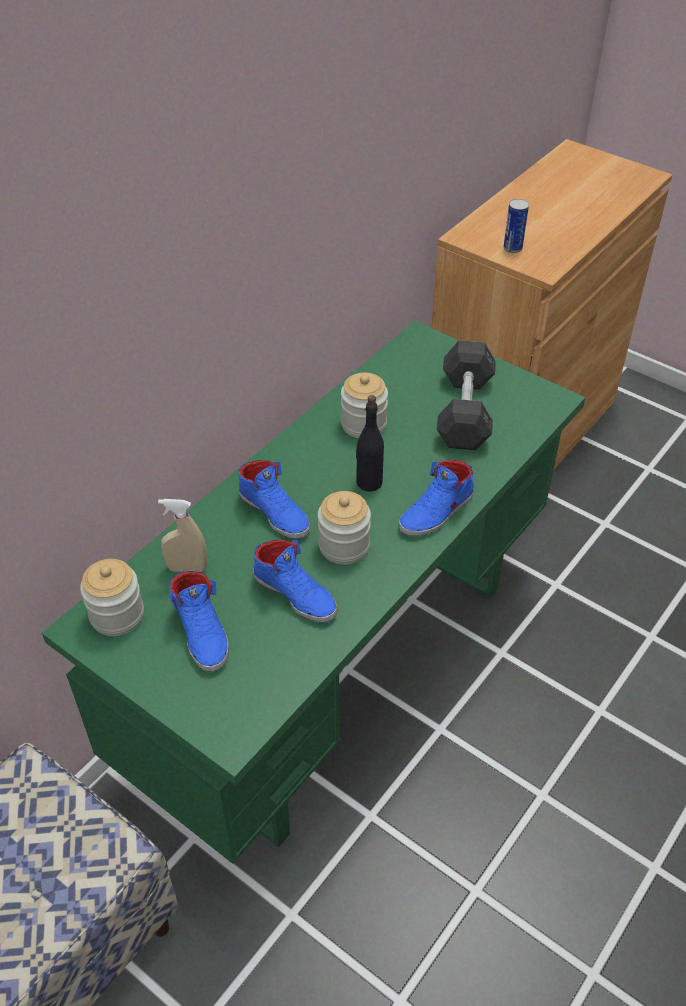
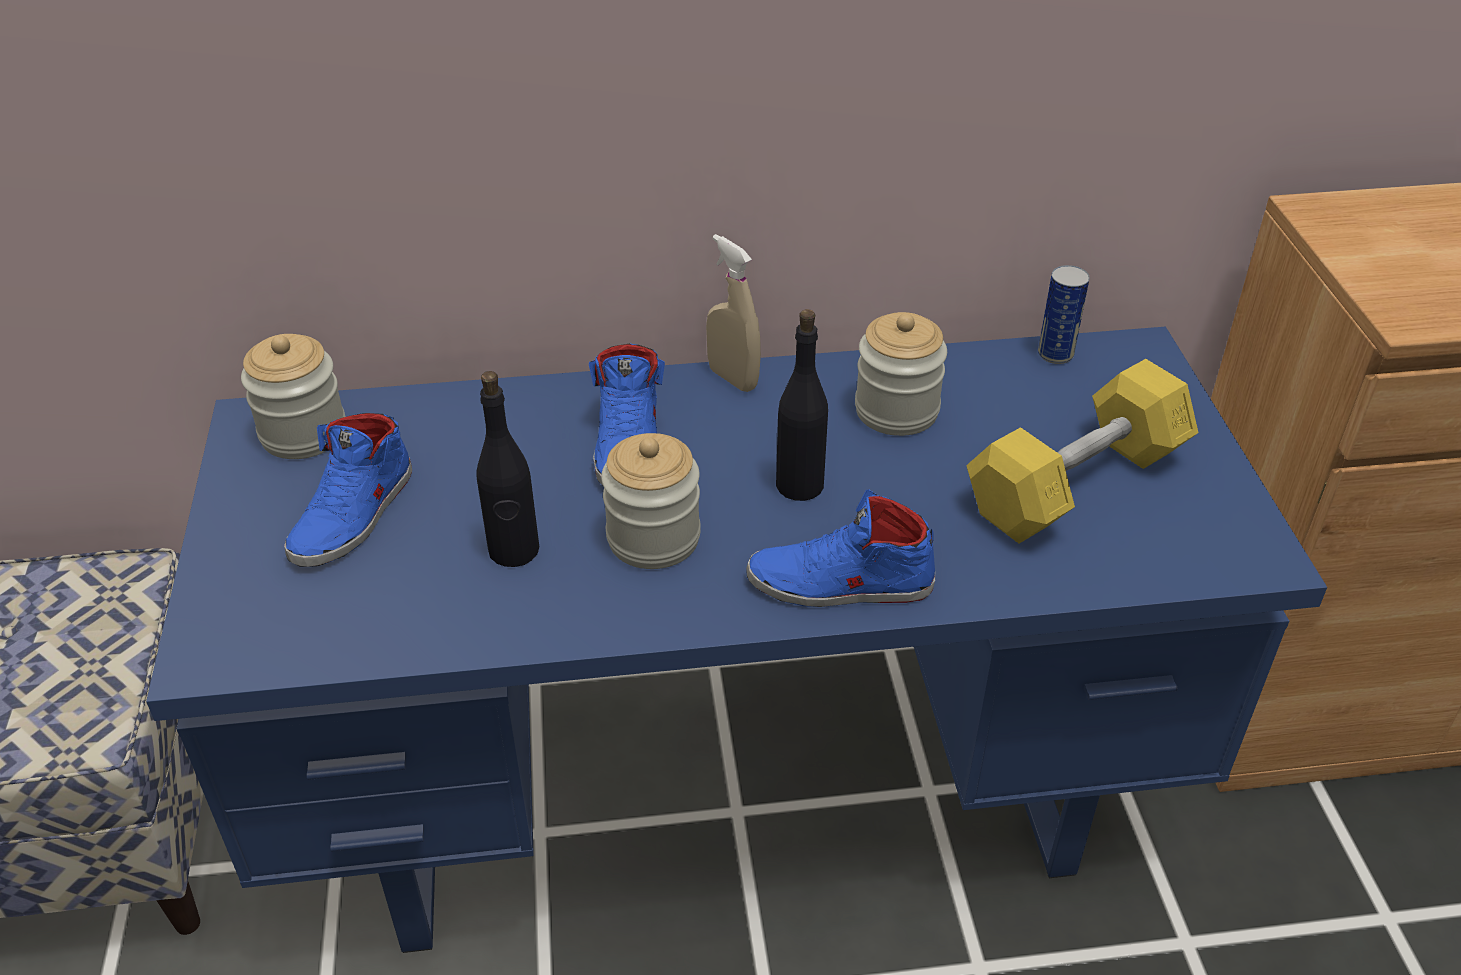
camera: 45 degrees right, 5 degrees down
green desk [42,321,586,864] -> blue desk [146,327,1327,953]
beige spray bottle [158,499,207,572] -> beige spray bottle moved to [706,234,761,392]
blue shoe [253,539,337,622] -> black bottle [476,371,539,567]
grey dumbbell [437,340,496,450] -> yellow dumbbell [966,359,1199,544]
can [504,199,529,253] -> can moved to [1038,265,1090,364]

